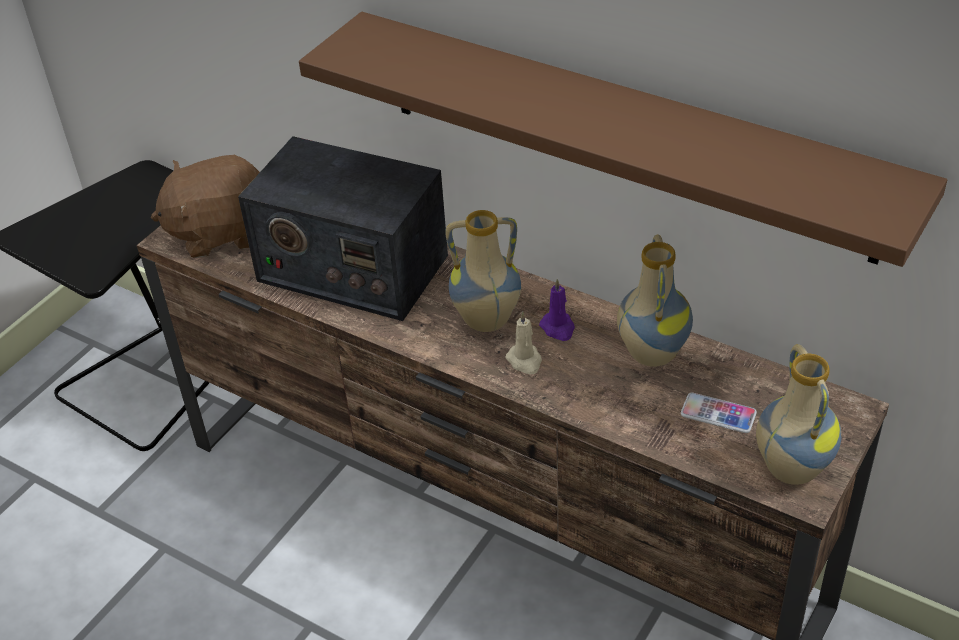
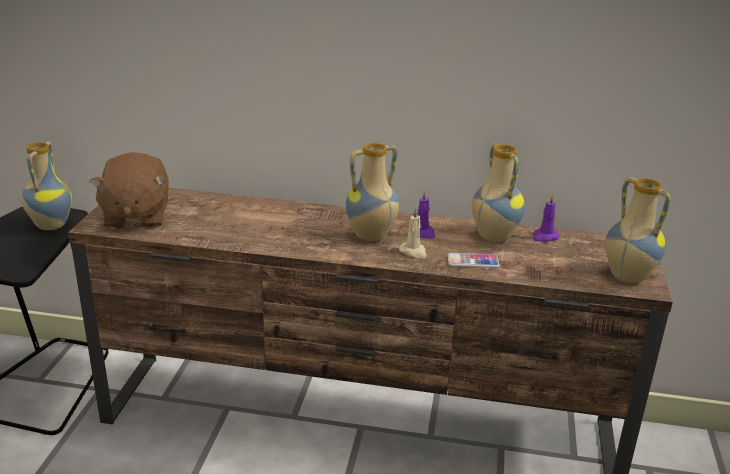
camera: 25 degrees left, 15 degrees down
brown plush toy [151,155,260,258] -> brown plush toy turned 60 degrees counterclockwise [89,152,169,229]
radio [238,136,448,321] -> none
brown shelf [299,12,947,267] -> none
phone [681,393,757,433] -> phone moved to [448,253,500,268]
none -> vase [21,141,72,230]
none -> purple candle [532,194,560,242]

